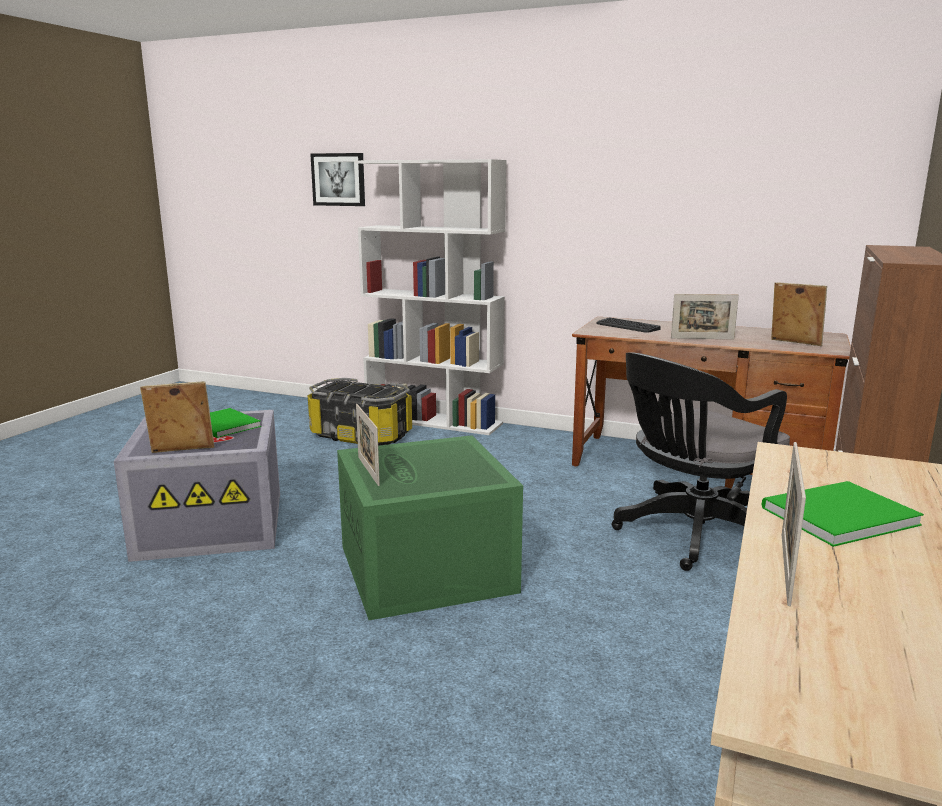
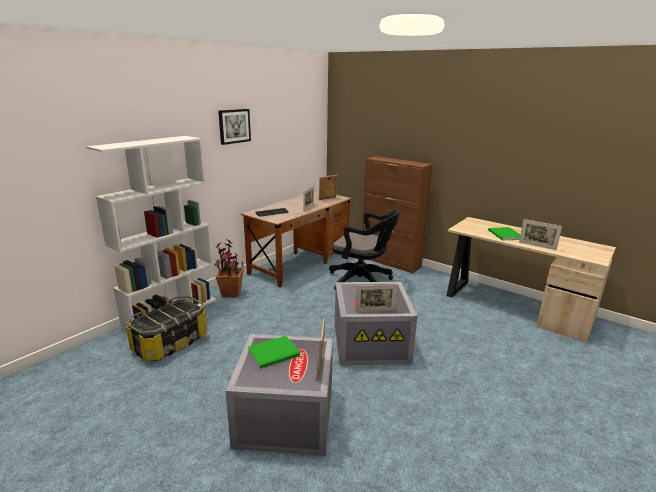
camera: 75 degrees left, 5 degrees up
picture [310,153,365,206] -> picture moved to [218,109,251,145]
green storage box [337,435,523,620] -> grey storage box [335,282,417,365]
black office chair [612,353,791,571] -> black office chair turned 45 degrees counterclockwise [329,210,400,290]
none -> potted plant [215,240,244,297]

